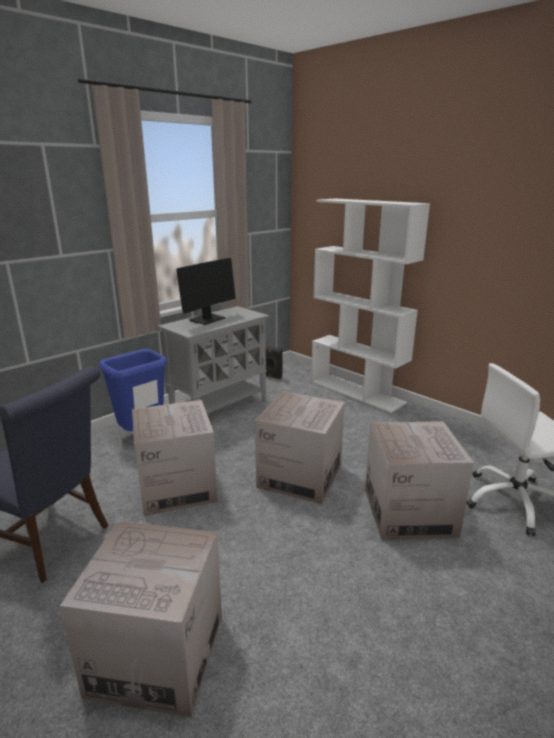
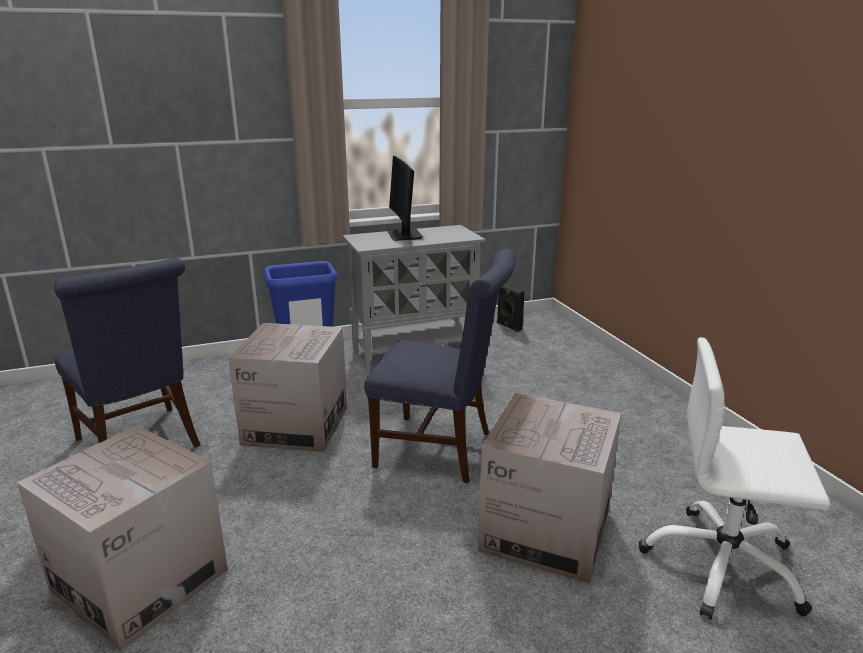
camera: 25 degrees right, 0 degrees up
monitor [176,258,236,325] -> monitor turned 105 degrees clockwise [387,156,423,241]
cardboard box [255,391,345,504] -> blue chair [364,249,516,483]
white bookcase [311,199,430,413] -> none

